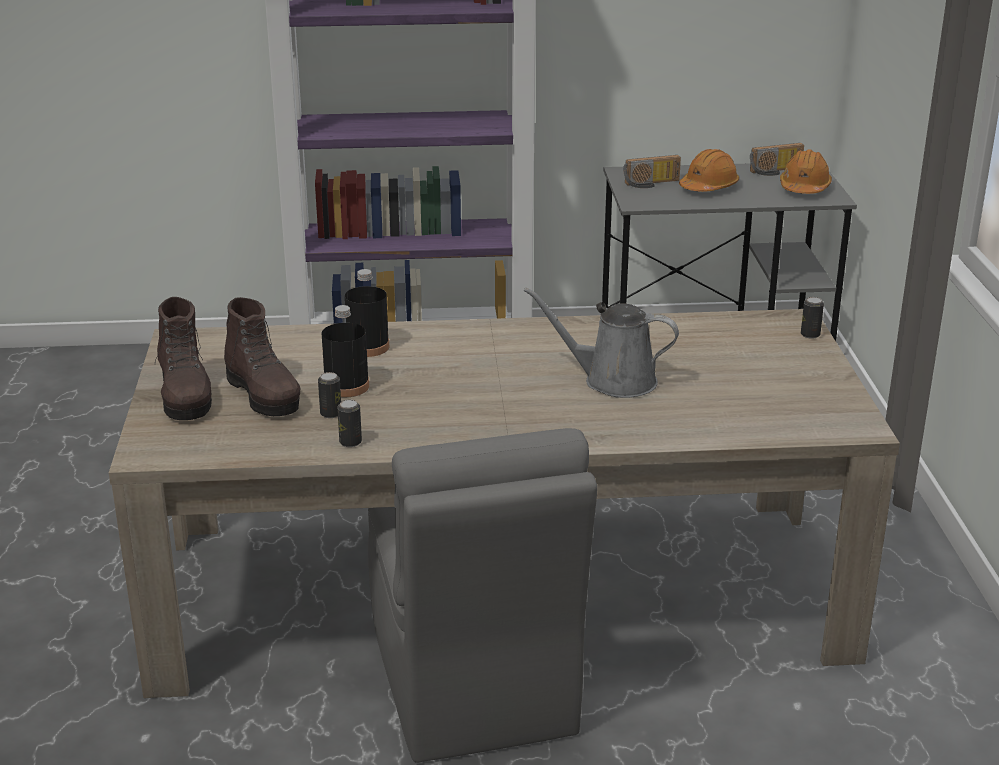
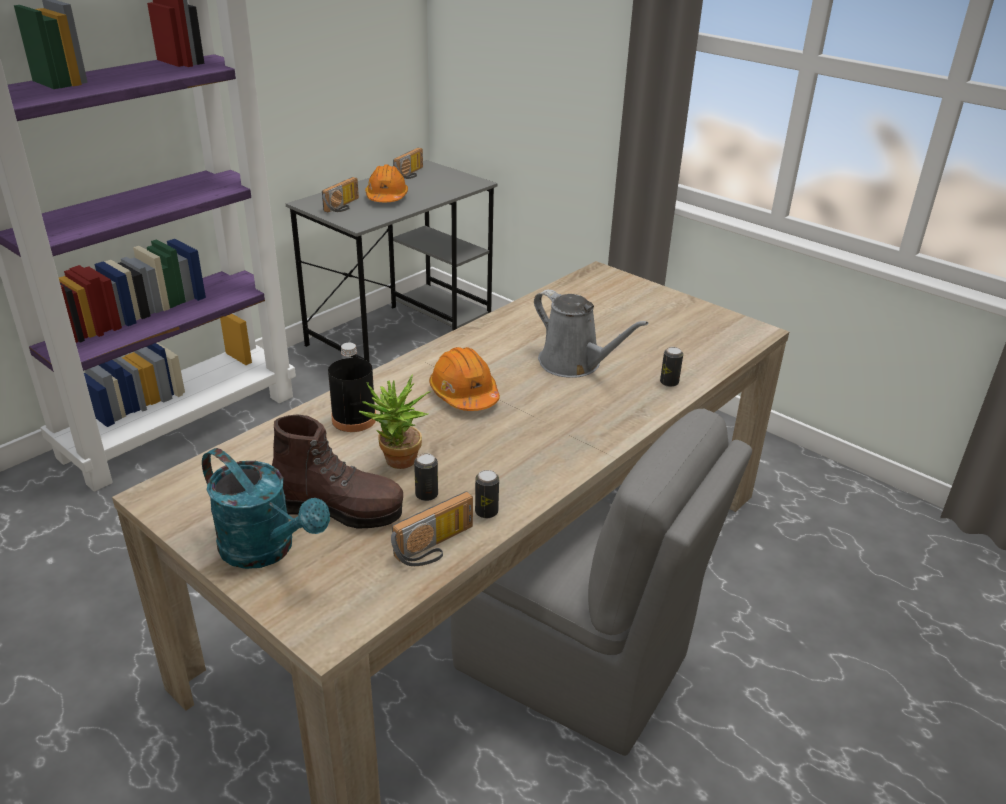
camera: 45 degrees left, 5 degrees up
brown boot [155,297,212,420] -> turquoise watering can [202,448,330,569]
black bottle [322,305,369,397] -> potted plant [359,374,431,469]
grey watering can [524,287,679,398] -> grey watering can turned 105 degrees counterclockwise [534,289,648,378]
orange hard hat [780,149,832,194] -> orange hard hat moved to [429,347,500,411]
can [801,297,824,339] -> can moved to [660,347,683,387]
none -> radio [391,491,473,566]

